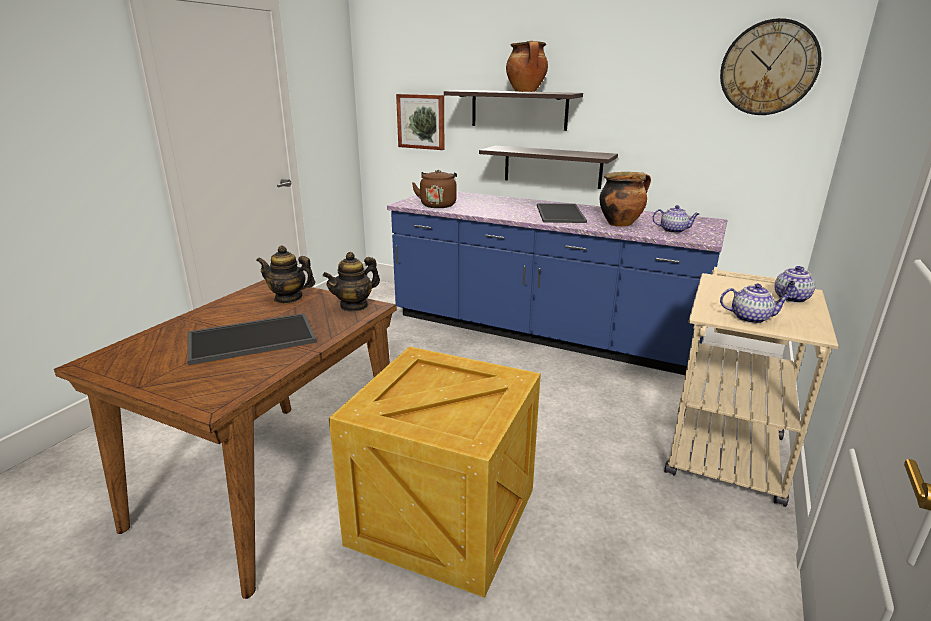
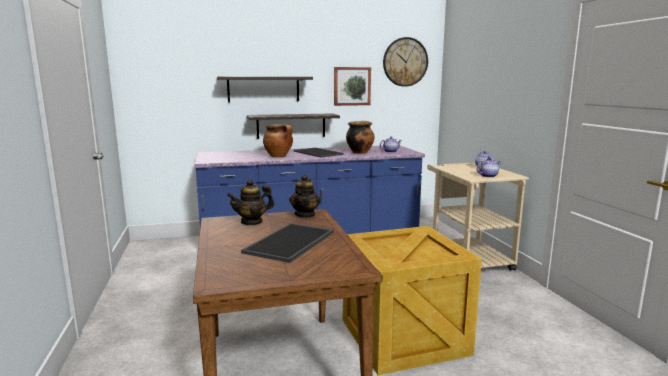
camera: 40 degrees left, 10 degrees down
picture [396,94,444,150] -> picture moved to [334,67,371,106]
brown kettle [412,170,457,208] -> none
cooking pot [506,41,548,92] -> cooking pot moved to [263,124,293,157]

